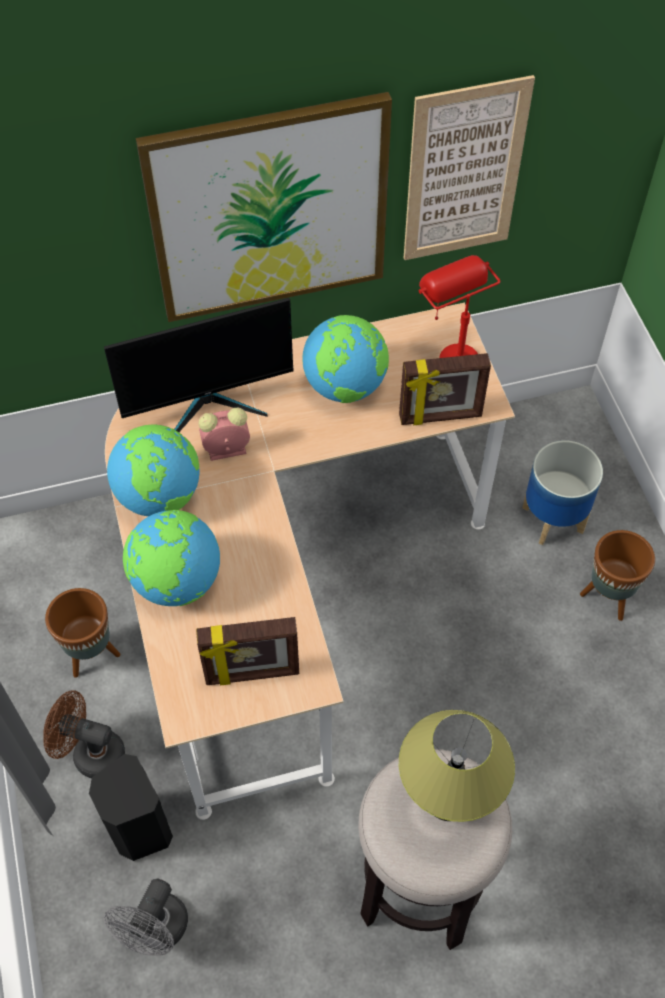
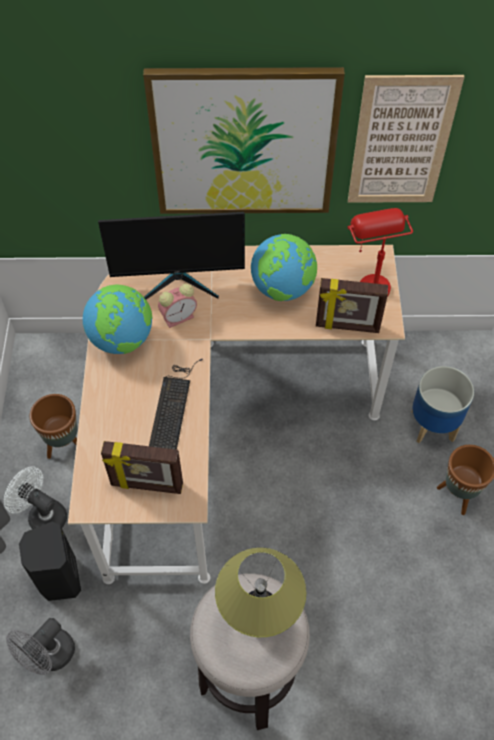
camera: 15 degrees right, 0 degrees up
brown fan [43,690,125,778] -> white fan [4,467,67,529]
globe [123,510,220,606] -> none
alarm clock [198,408,250,461] -> alarm clock turned 150 degrees clockwise [158,283,197,328]
none -> keyboard [149,359,203,450]

